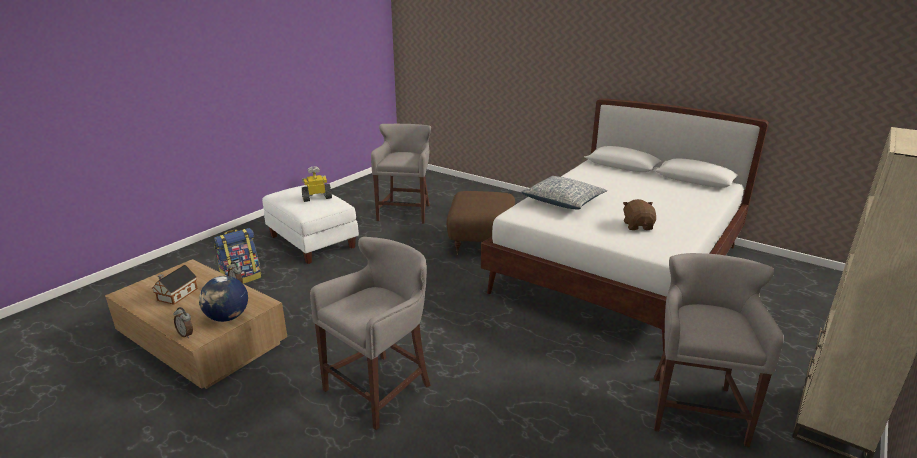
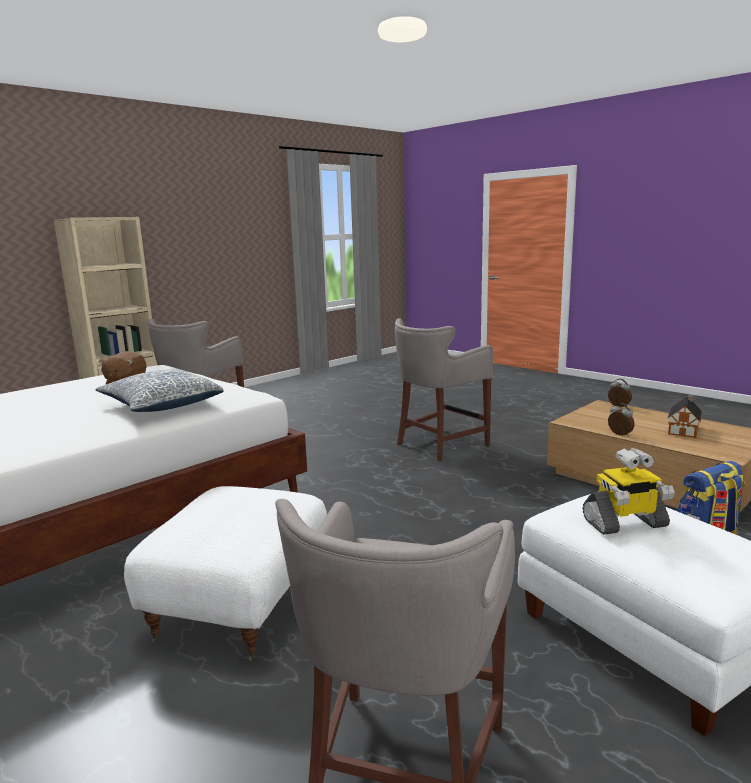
camera: 170 degrees left, 10 degrees down
globe [199,276,248,322] -> none
brown ottoman [446,191,515,255] -> white ottoman [124,486,327,663]

